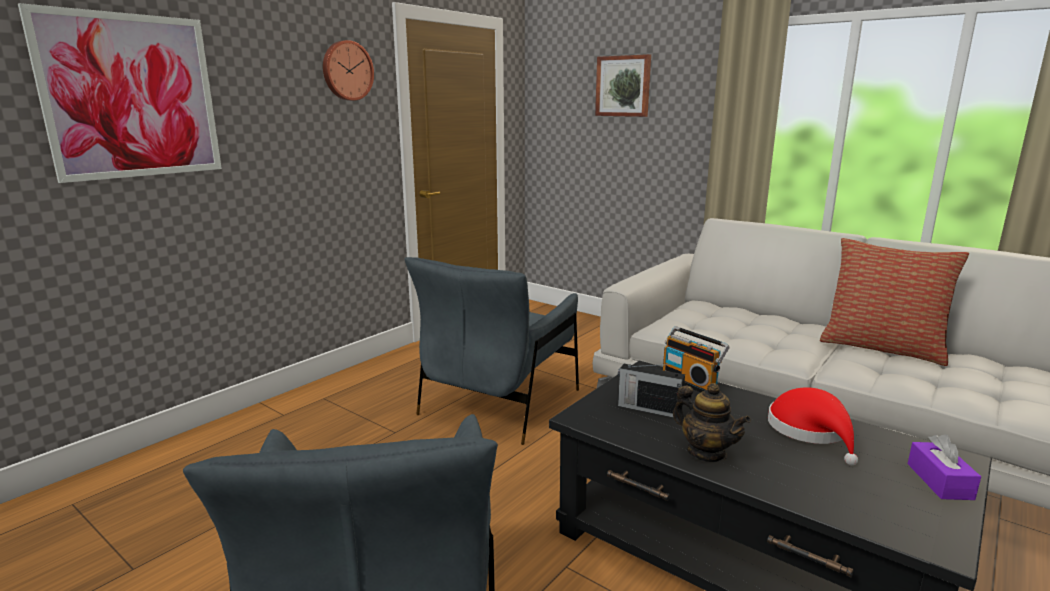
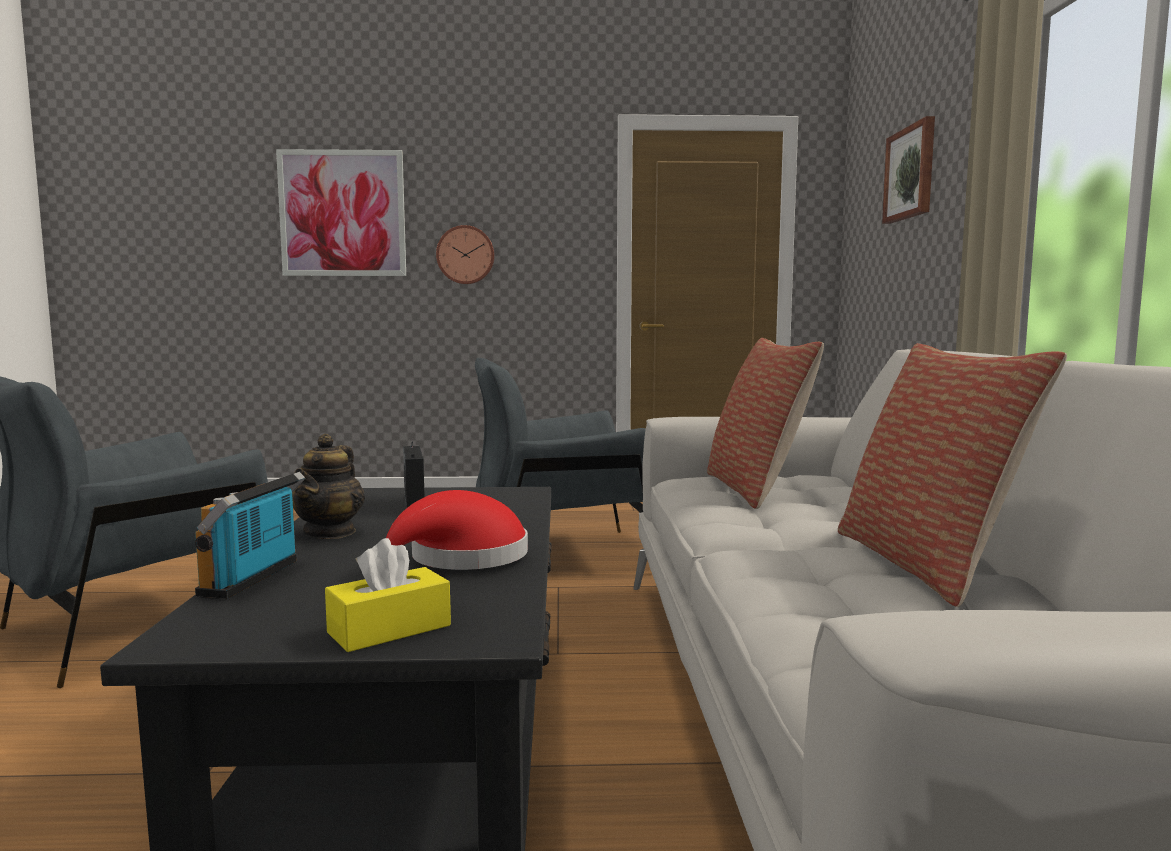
camera: 50 degrees right, 10 degrees down
wall clock [323,40,374,101] -> wall clock moved to [436,225,495,284]
radio [663,326,730,392] -> radio moved to [195,472,305,599]
purple tissue box [908,434,981,500] -> yellow tissue box [325,538,451,652]
none -> pillow [707,338,824,509]

